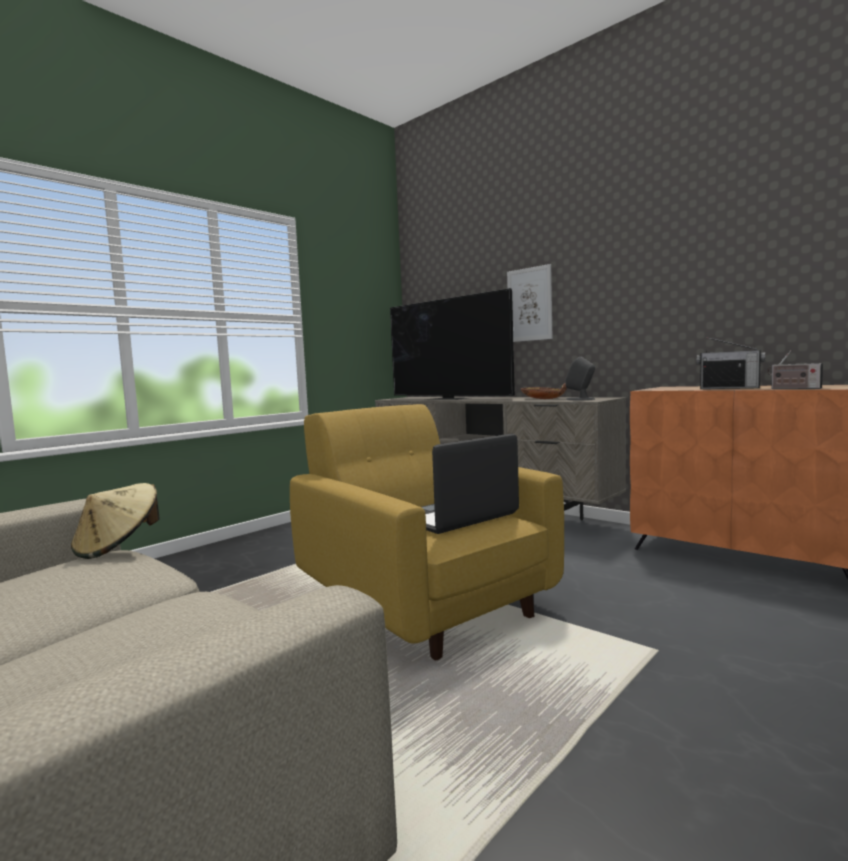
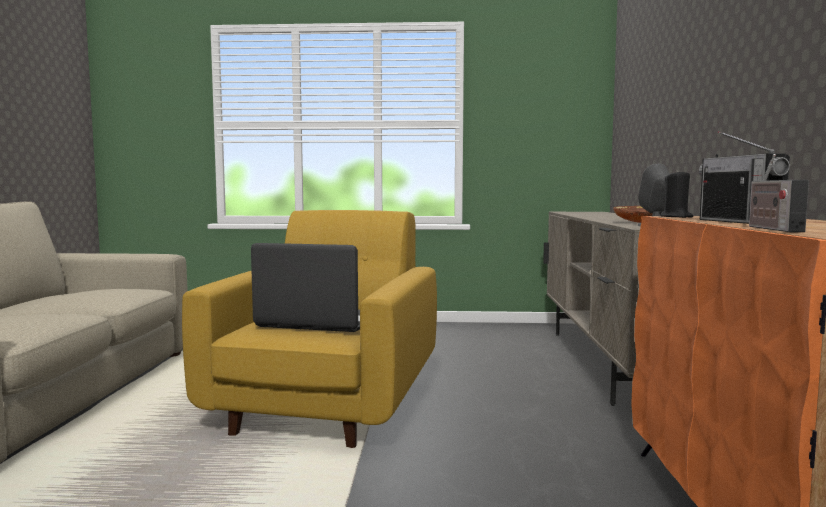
camera: 50 degrees right, 0 degrees up
beige hat [71,483,160,559] -> none
television [390,288,515,400] -> none
picture [507,264,552,342] -> none
none -> black candle [660,170,693,218]

